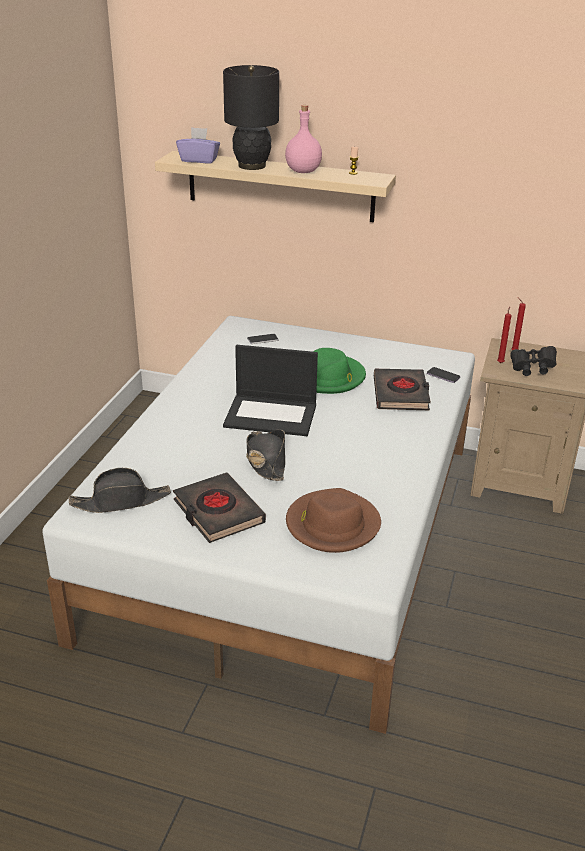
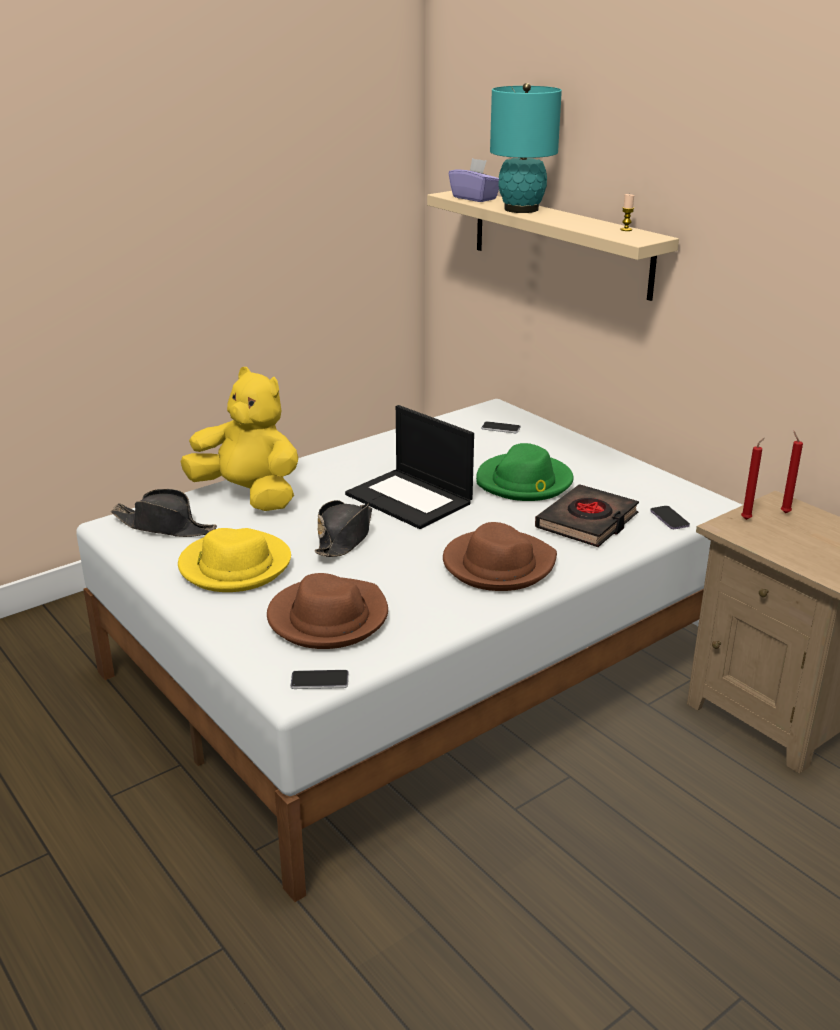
camera: 35 degrees right, 5 degrees down
black book [173,473,266,543] -> yellow hat [178,528,291,592]
black table lamp [223,65,279,170] -> turquoise table lamp [490,83,562,213]
pink bottle [285,105,322,173] -> none
black binoculars [511,346,557,376] -> none
none -> yellow plush toy [180,367,298,511]
none -> phone [291,670,349,689]
none -> brown hat [443,522,557,591]

